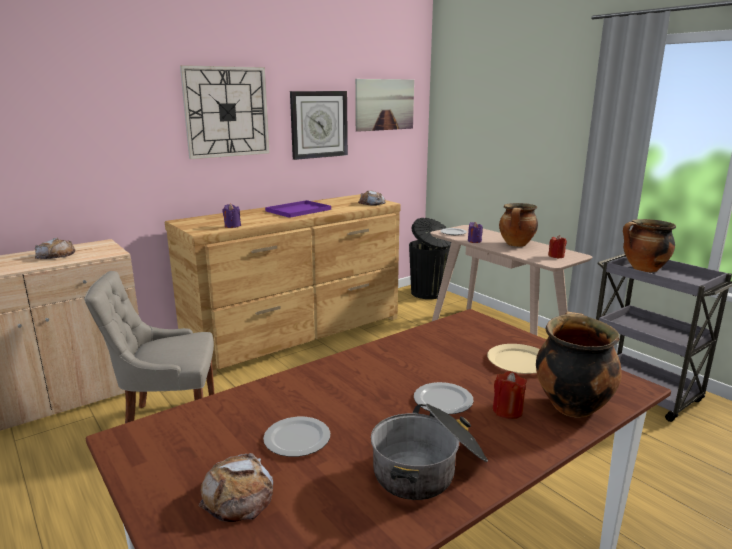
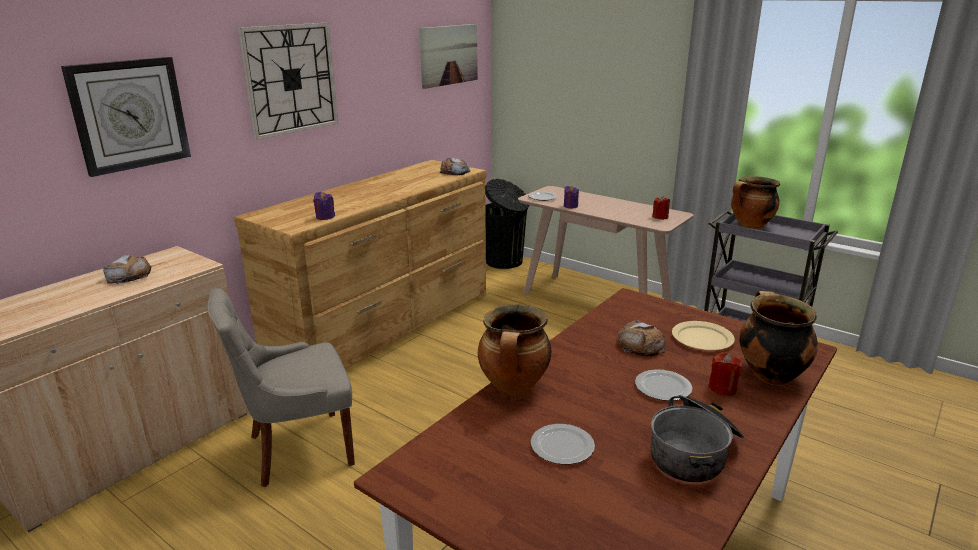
camera: 15 degrees left, 5 degrees up
bread [199,453,273,522] -> bread moved to [617,320,665,357]
purple tray [265,200,331,218] -> none
wall clock [290,91,348,160] -> wall clock moved to [61,57,191,177]
cooking pot [499,203,538,247] -> cooking pot moved to [478,304,551,395]

